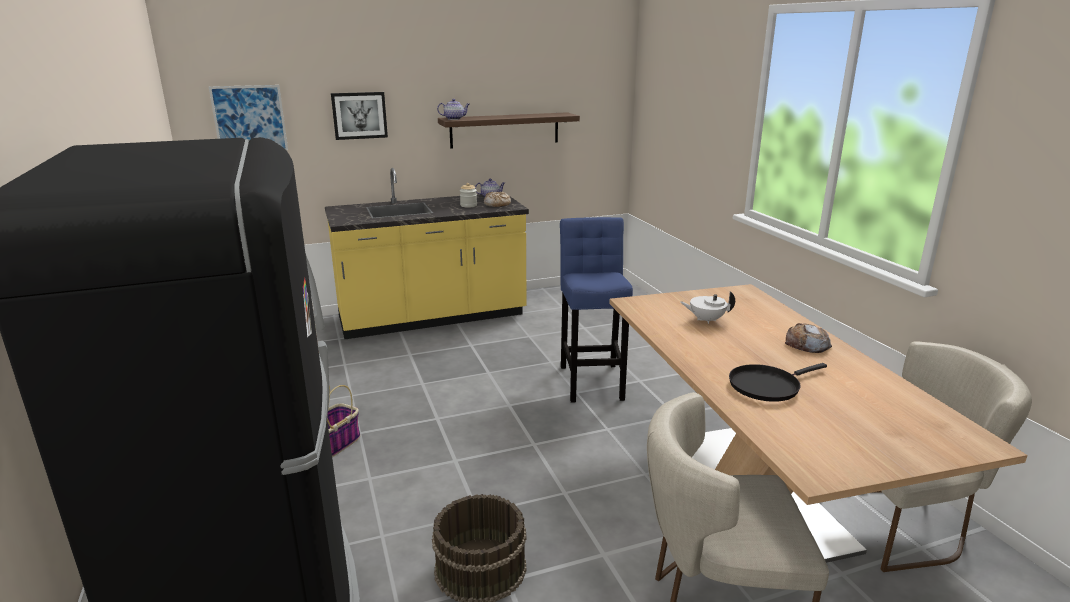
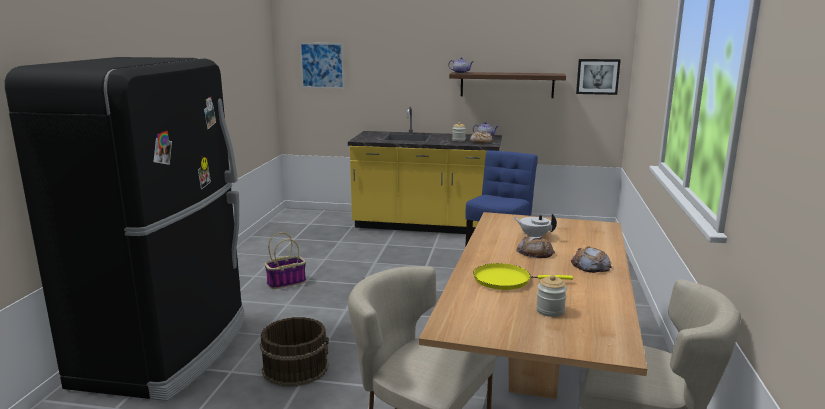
camera: 30 degrees right, 5 degrees down
picture [331,92,388,140] -> picture moved to [576,59,621,95]
black frying pan [729,363,827,402] -> yellow frying pan [473,263,573,290]
none -> bread [516,236,555,258]
none -> jar [536,275,567,317]

